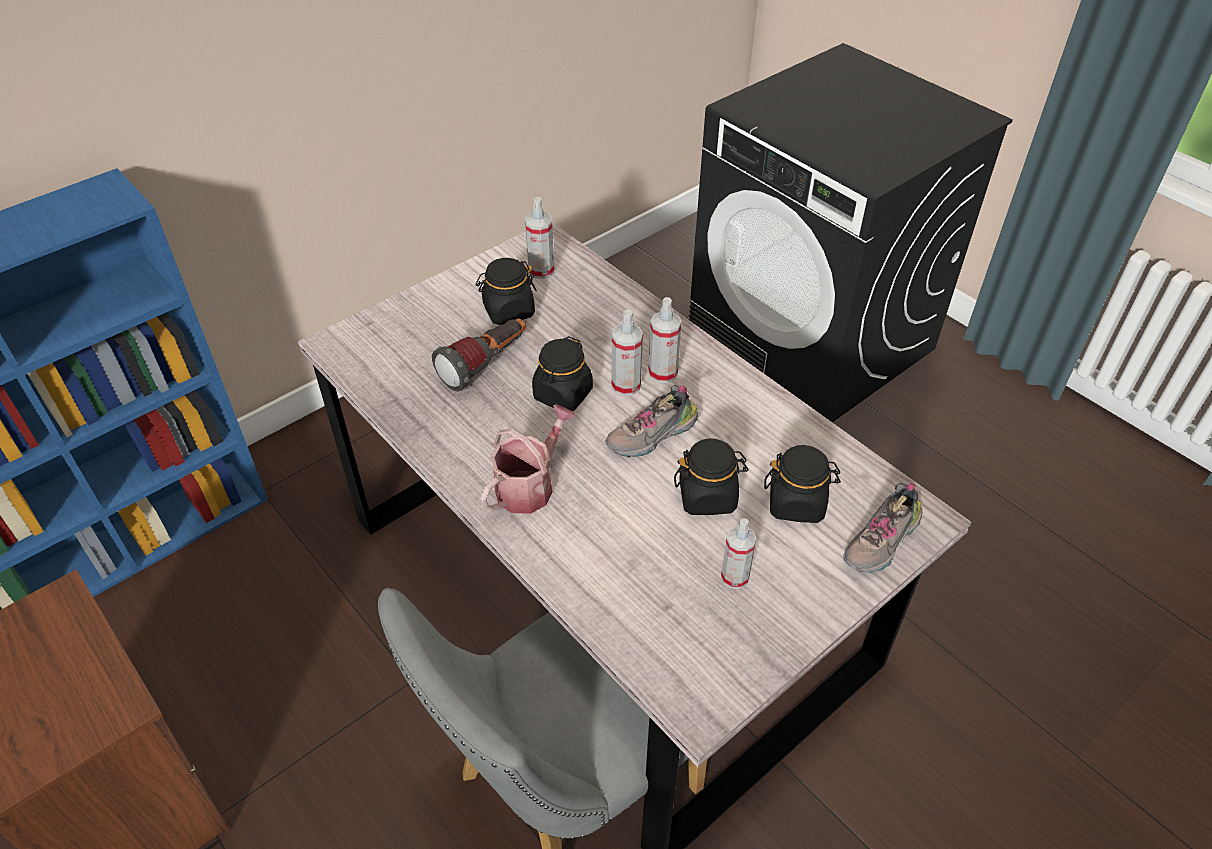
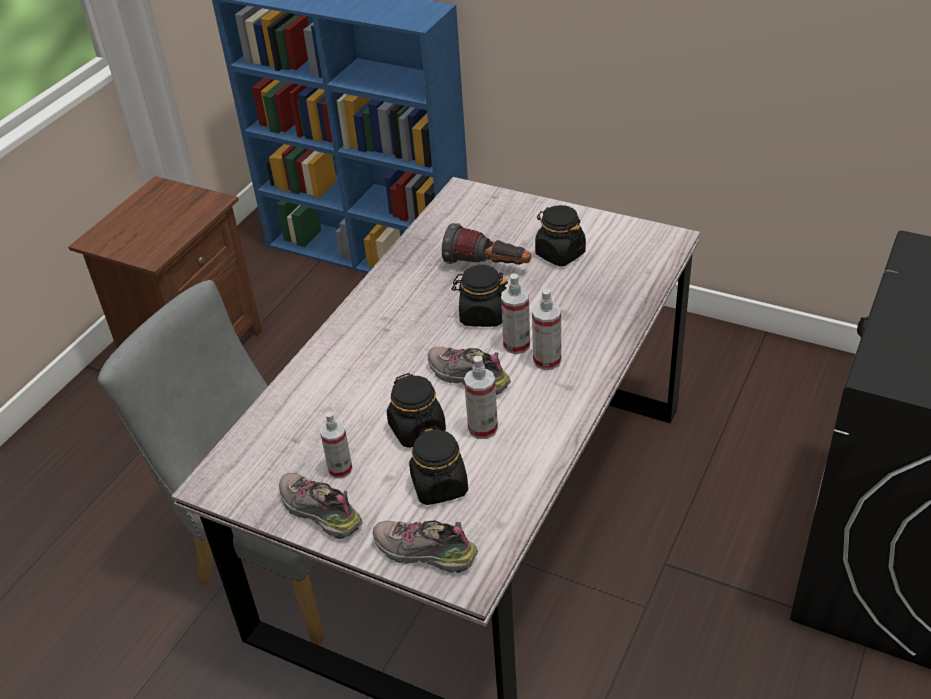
camera: 70 degrees right, 5 degrees down
watering can [481,405,576,514] -> none
spray bottle [525,197,555,279] -> spray bottle moved to [464,355,498,439]
none -> shoe [279,473,363,539]

